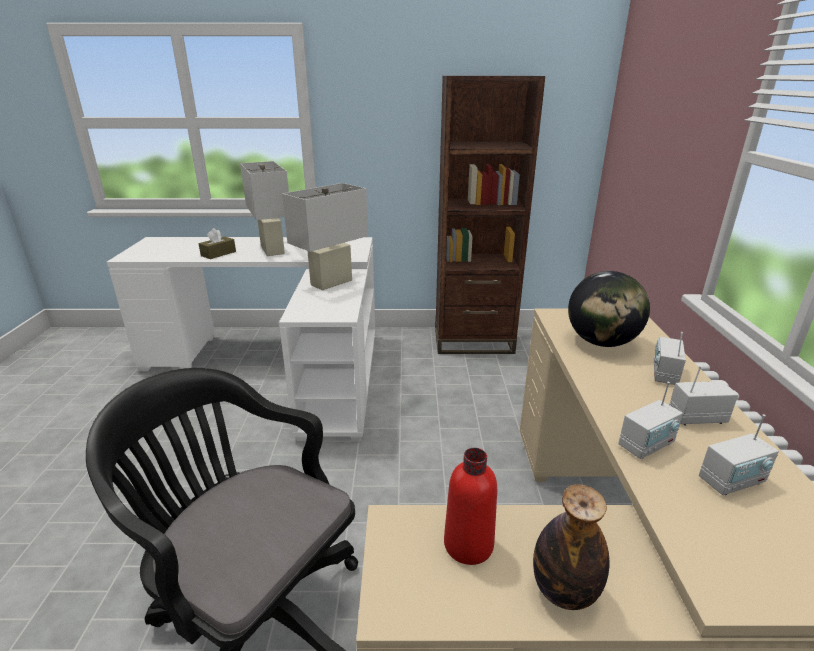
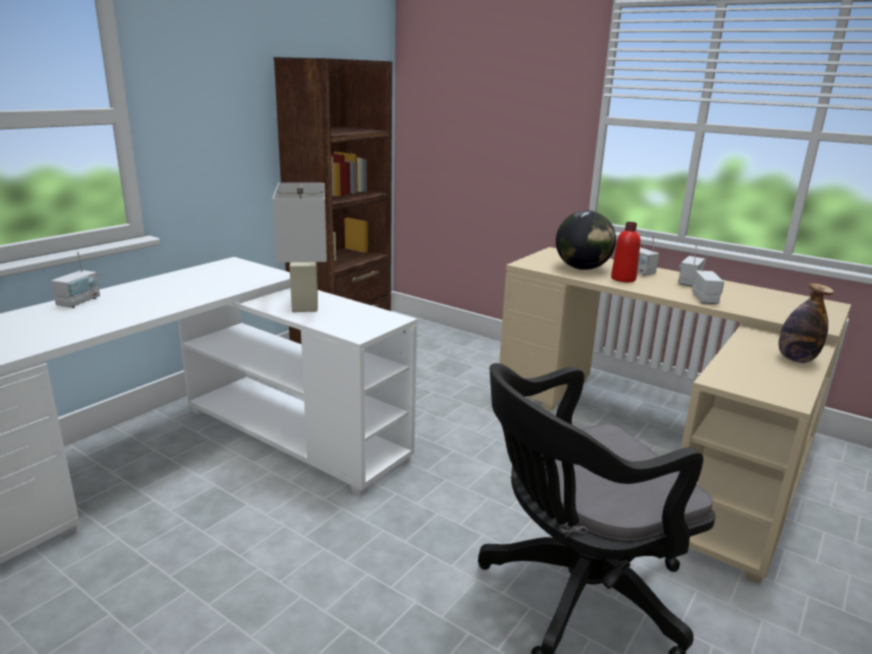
camera: 55 degrees left, 5 degrees down
brown tissue box [199,228,236,259] -> none
white table lamp [240,161,289,256] -> none
red bottle [444,448,497,565] -> red bottle moved to [611,222,641,282]
radio [699,414,779,495] -> radio moved to [51,252,100,308]

